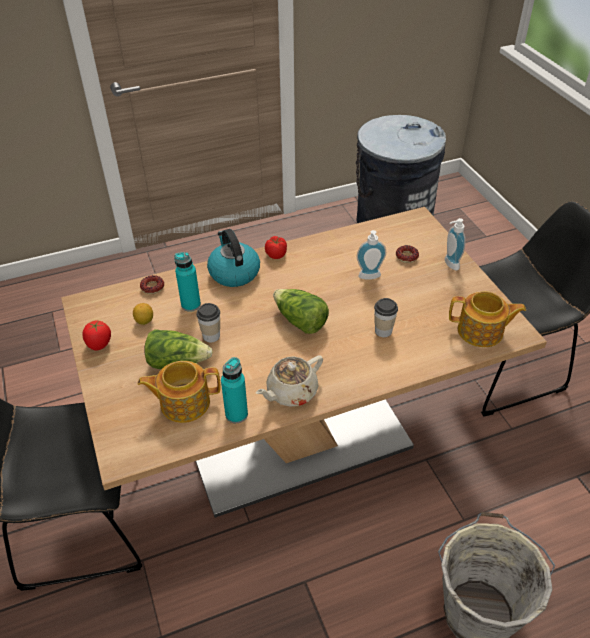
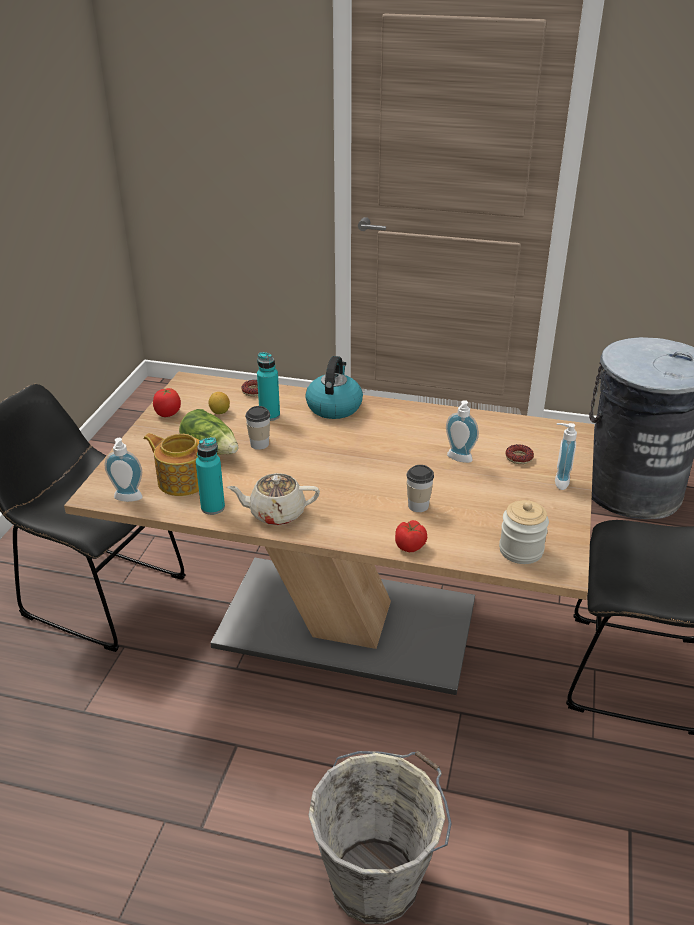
camera: 35 degrees right, 10 degrees down
tomato [265,236,287,259] -> tomato moved to [395,520,427,552]
lettuce [273,289,329,334] -> none
teapot [449,291,526,347] -> jar [499,500,549,564]
none -> soap dispenser [105,438,143,502]

